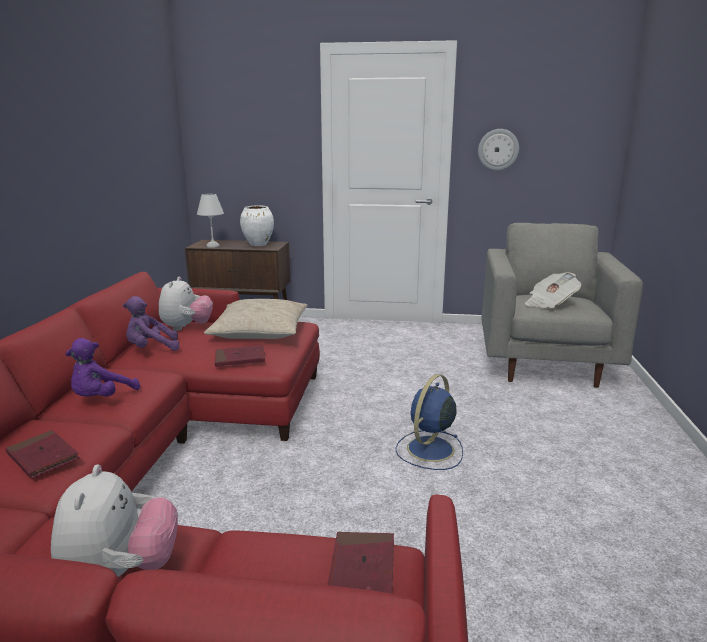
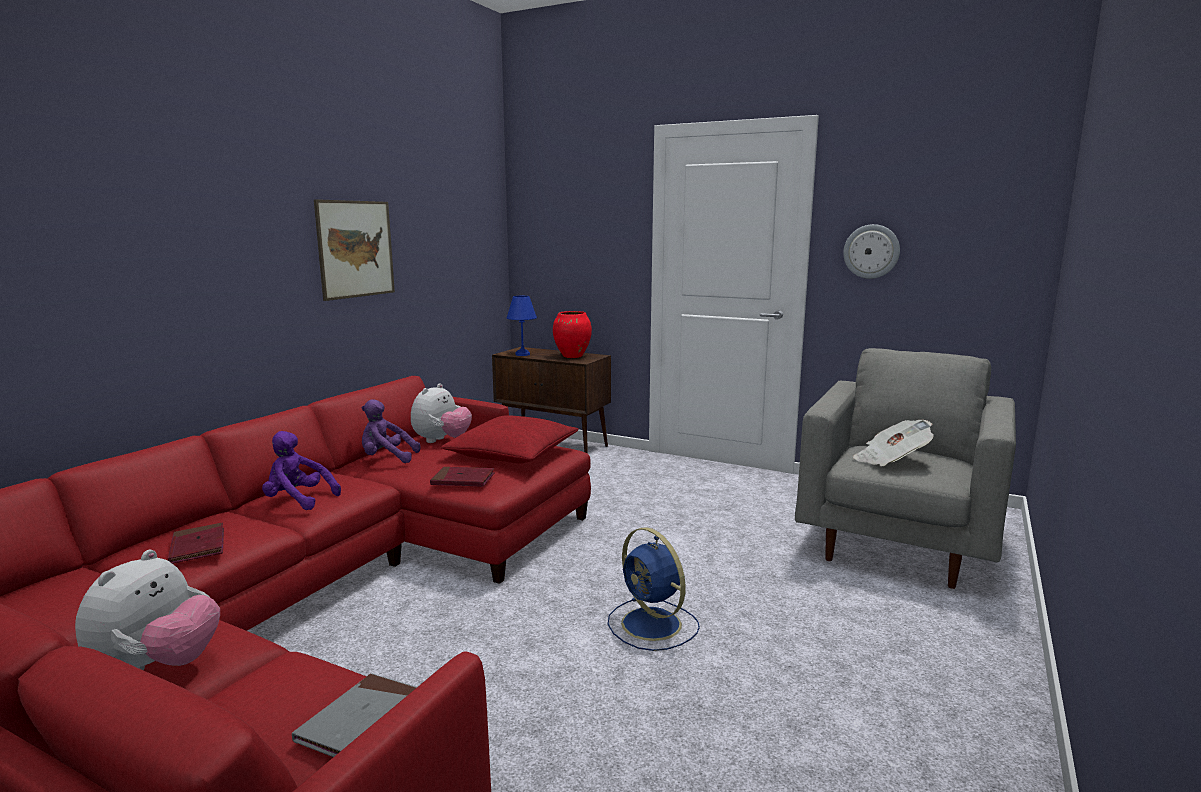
camera: 20 degrees right, 5 degrees down
purple plush toy [66,338,140,397] -> purple plush toy turned 60 degrees clockwise [262,431,341,510]
white table lamp [197,194,224,248] -> blue table lamp [507,296,537,356]
beige pillow [204,299,308,339] -> red pillow [441,415,579,463]
white vase [240,205,274,246] -> red vase [553,311,592,358]
red book [327,532,394,593] -> grey book [292,674,417,757]
blue fan [395,374,463,470] -> blue fan turned 90 degrees counterclockwise [608,527,700,651]
none -> picture [314,199,395,301]

